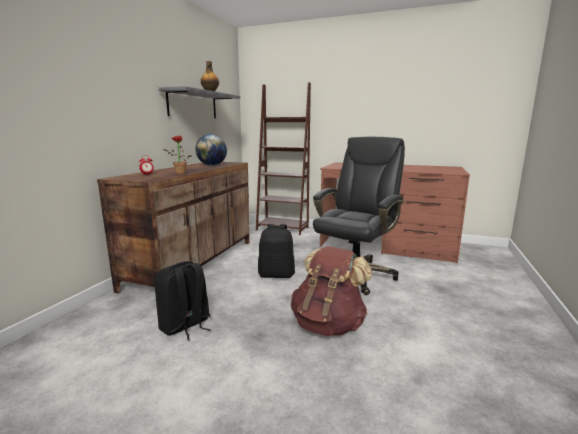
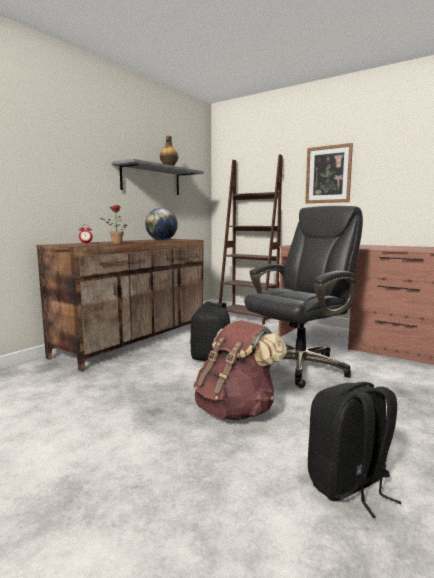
camera: 15 degrees right, 5 degrees down
black backpack [154,261,210,340] -> black backpack moved to [308,382,402,518]
none -> picture [305,143,353,203]

